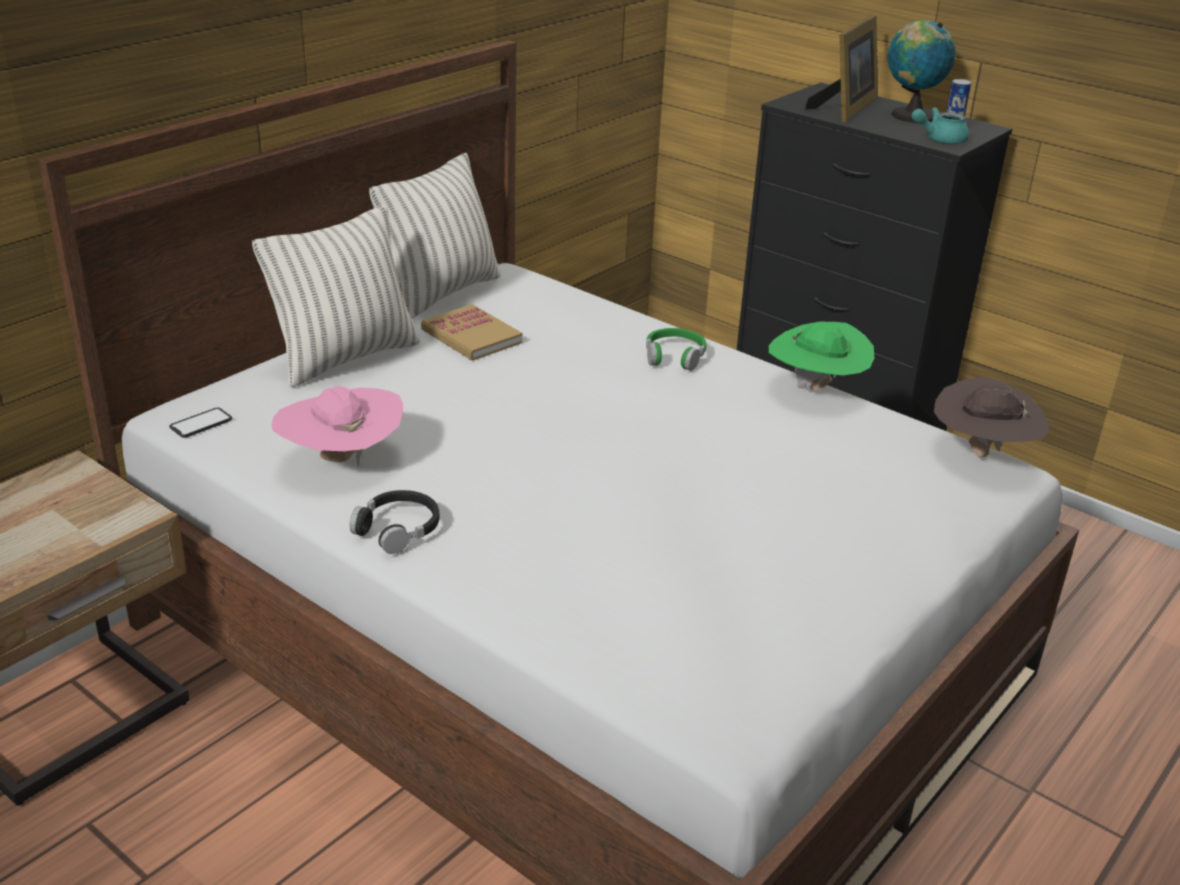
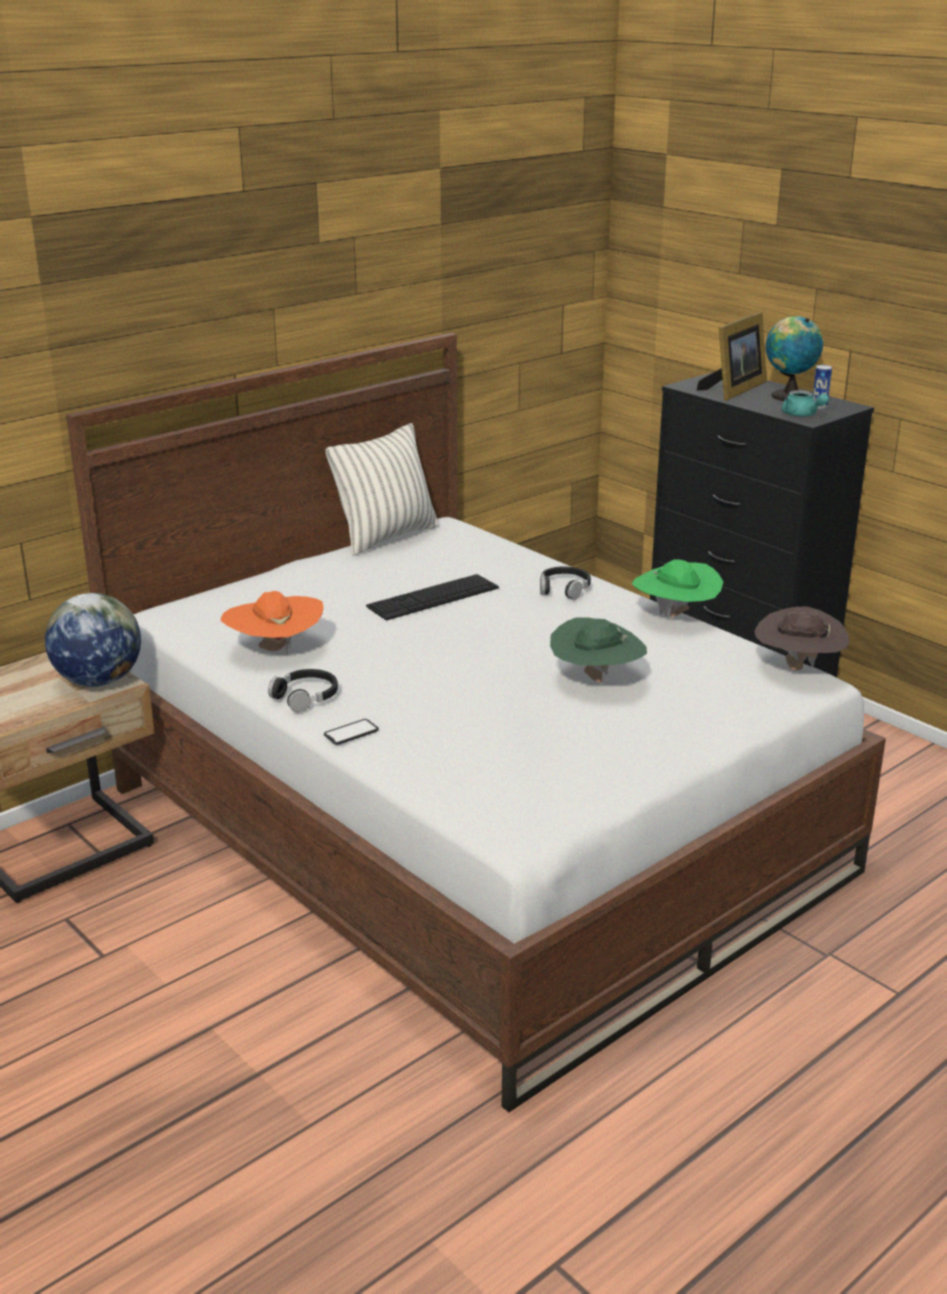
camera: 10 degrees right, 5 degrees down
phone [169,408,232,438] -> phone moved to [324,719,379,745]
pillow [252,205,420,387] -> none
pink hat [272,386,403,466] -> orange hat [221,591,324,655]
book [421,304,523,361] -> none
green headphones [646,328,707,371] -> black headphones [540,566,591,600]
turquoise teapot [912,107,969,144] -> turquoise teapot turned 120 degrees counterclockwise [782,390,829,417]
none -> globe [45,593,141,687]
none -> keyboard [366,574,499,620]
none -> green hat [550,617,647,683]

